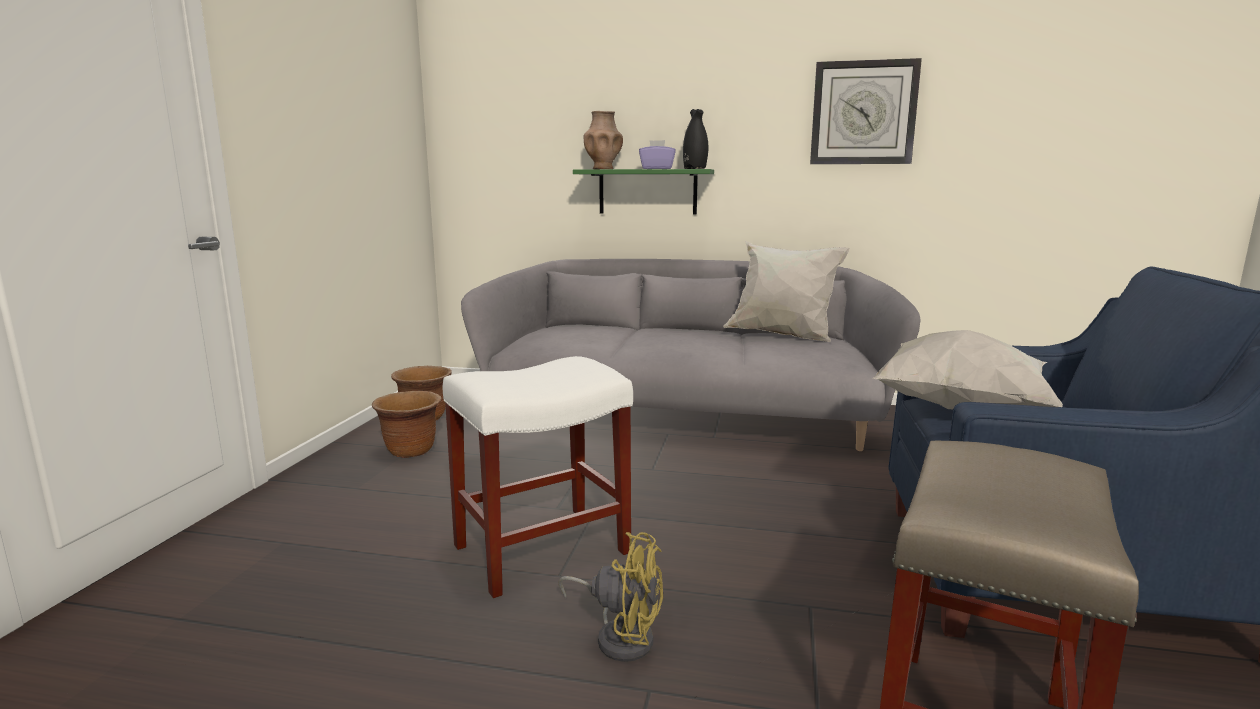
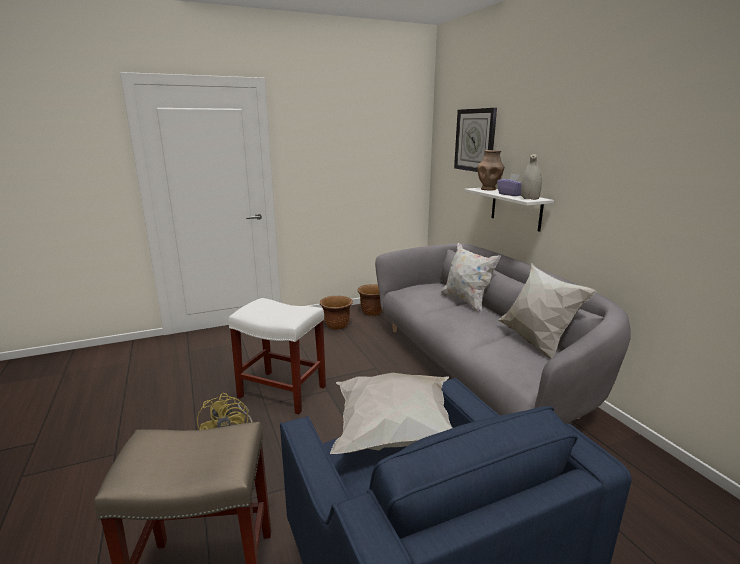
camera: 55 degrees right, 5 degrees up
green shelf [573,169,714,215] -> white shelf [464,188,554,232]
black vase [683,109,708,169] -> white vase [521,154,542,200]
wall clock [810,58,922,164] -> wall clock moved to [454,108,497,172]
none -> white pillow [441,243,501,314]

